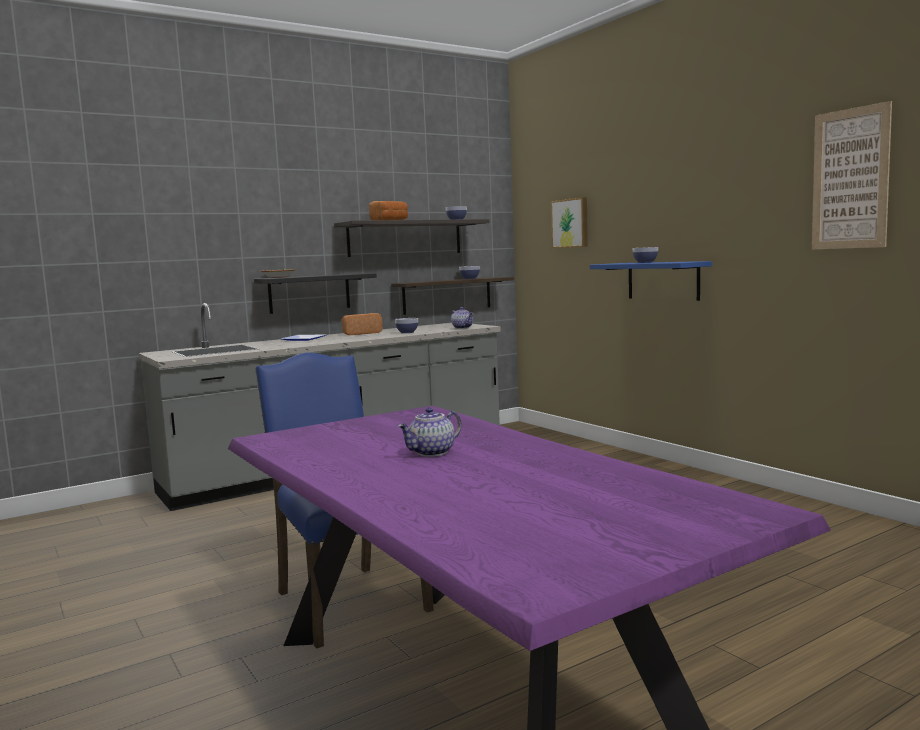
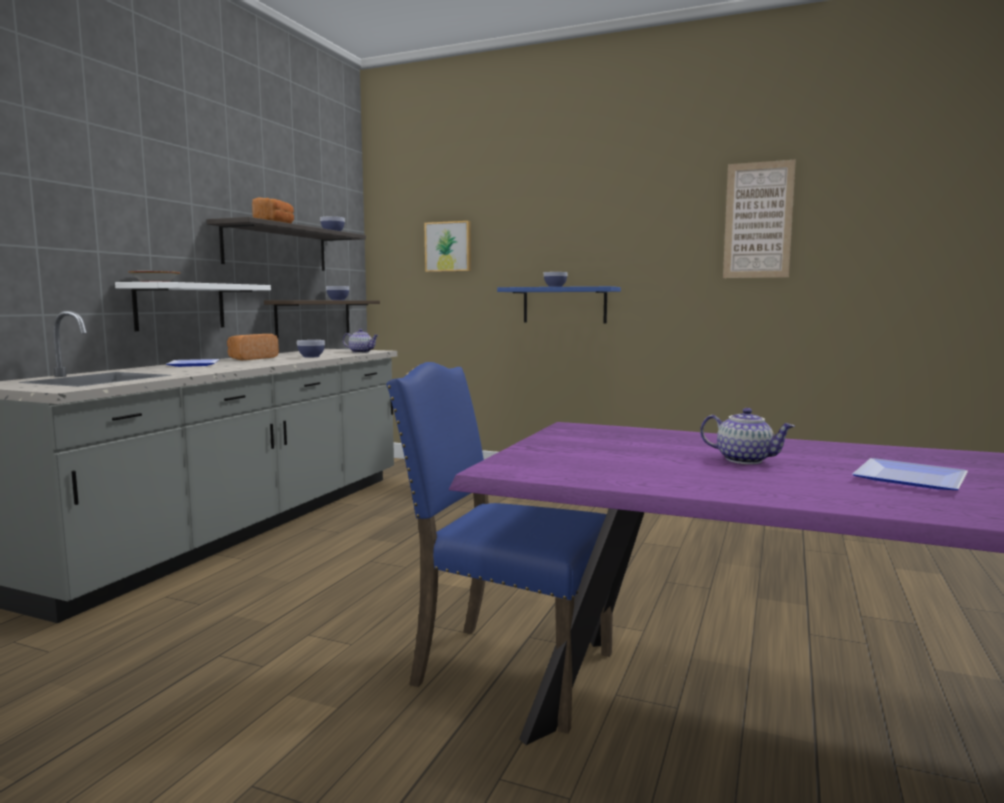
camera: 35 degrees left, 0 degrees up
black shelf [254,273,377,314] -> white shelf [115,281,271,331]
teapot [398,407,462,457] -> teapot turned 75 degrees counterclockwise [700,408,795,464]
none -> plate [852,458,968,490]

